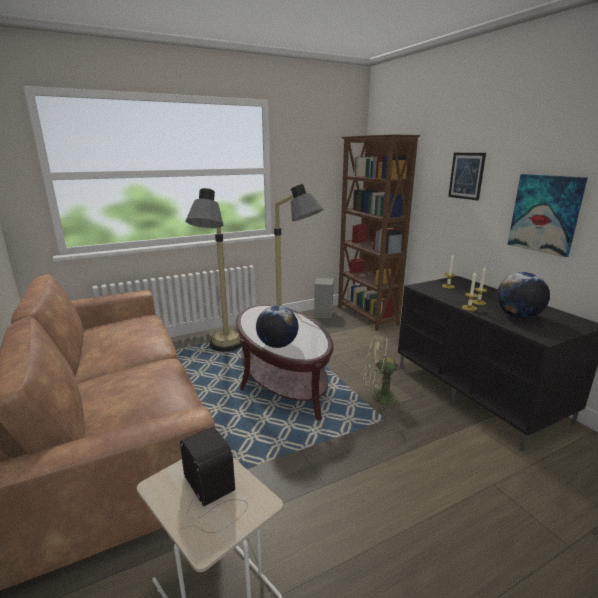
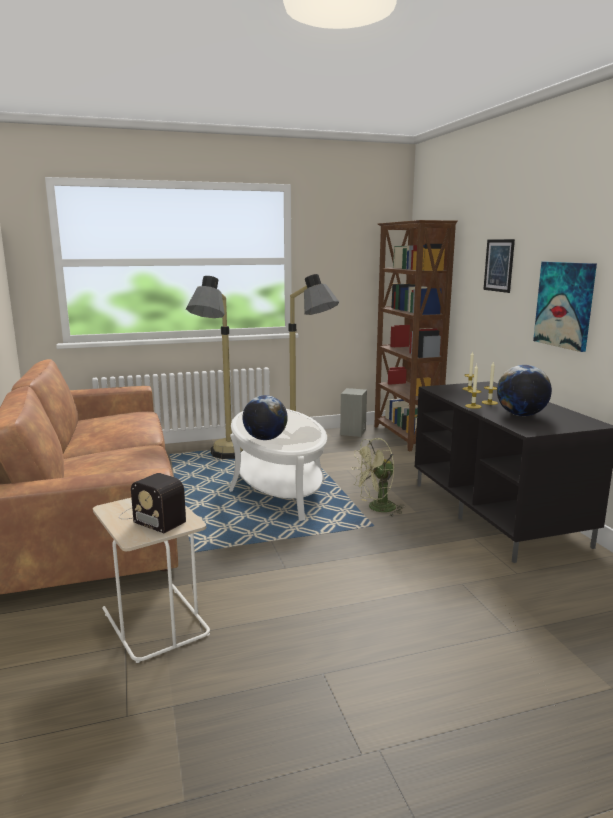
camera: 10 degrees right, 5 degrees down
radio [180,427,248,533] -> radio turned 150 degrees clockwise [119,473,186,533]
brown coffee table [236,305,334,421] -> white coffee table [229,409,327,521]
green fan [363,336,405,410] -> green fan turned 45 degrees counterclockwise [351,438,405,517]

